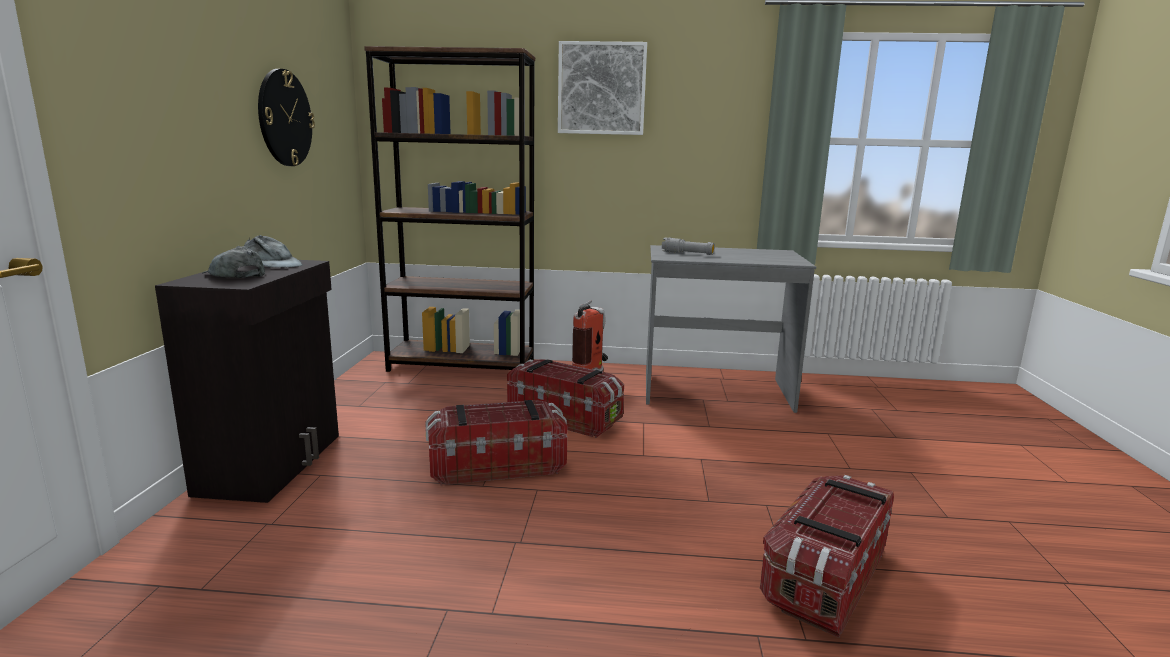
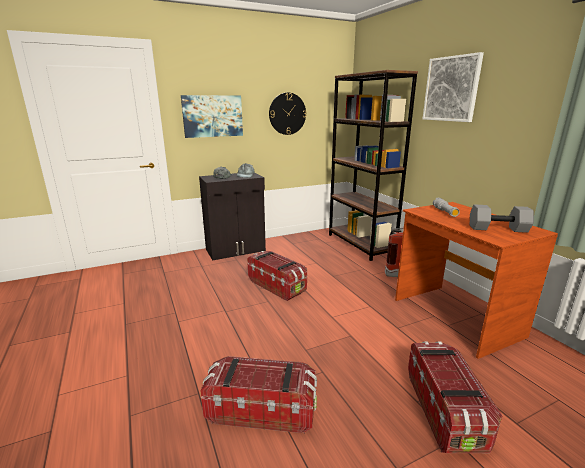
camera: 60 degrees right, 5 degrees up
storage box [507,359,624,438] -> storage box moved to [408,342,502,453]
grey desk [646,245,816,413] -> brown desk [395,202,558,359]
none -> picture [181,95,243,138]
none -> grey dumbbell [470,204,534,233]

